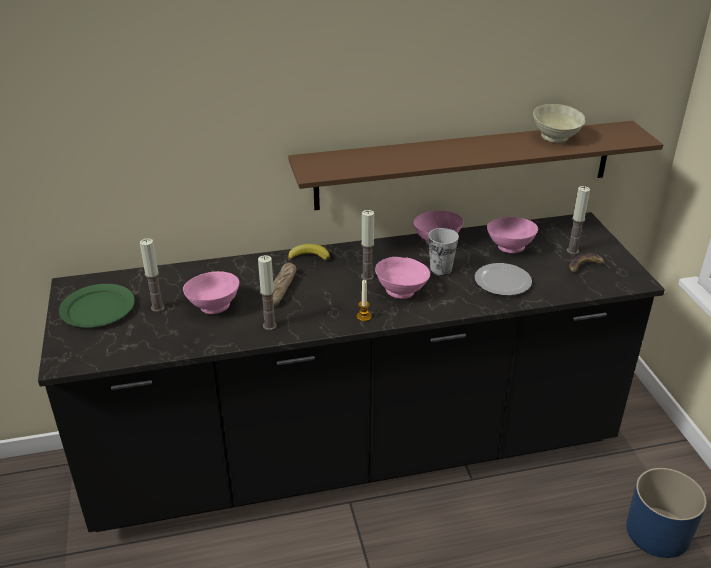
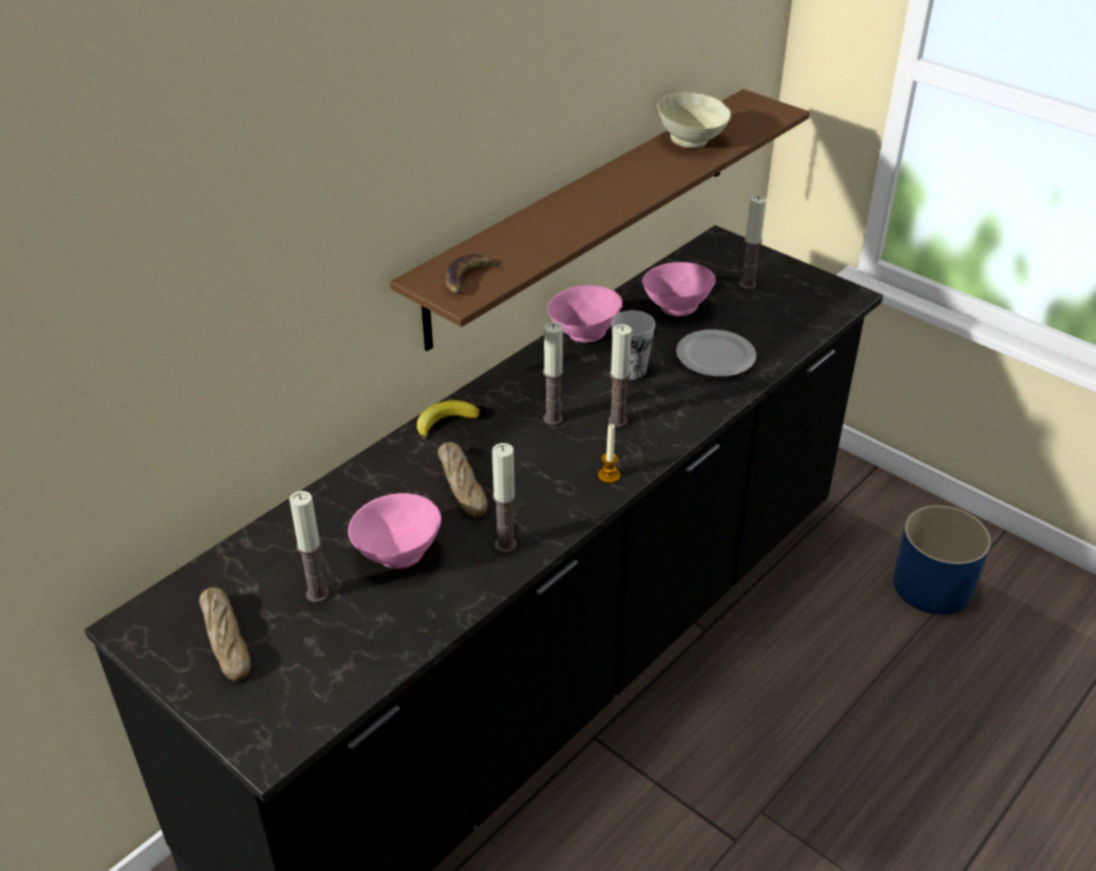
camera: 35 degrees left, 5 degrees up
green plate [59,284,135,327] -> bread [199,587,251,681]
pink bowl [375,257,430,299] -> candle [608,324,632,427]
banana [569,253,610,273] -> banana moved to [445,254,504,294]

